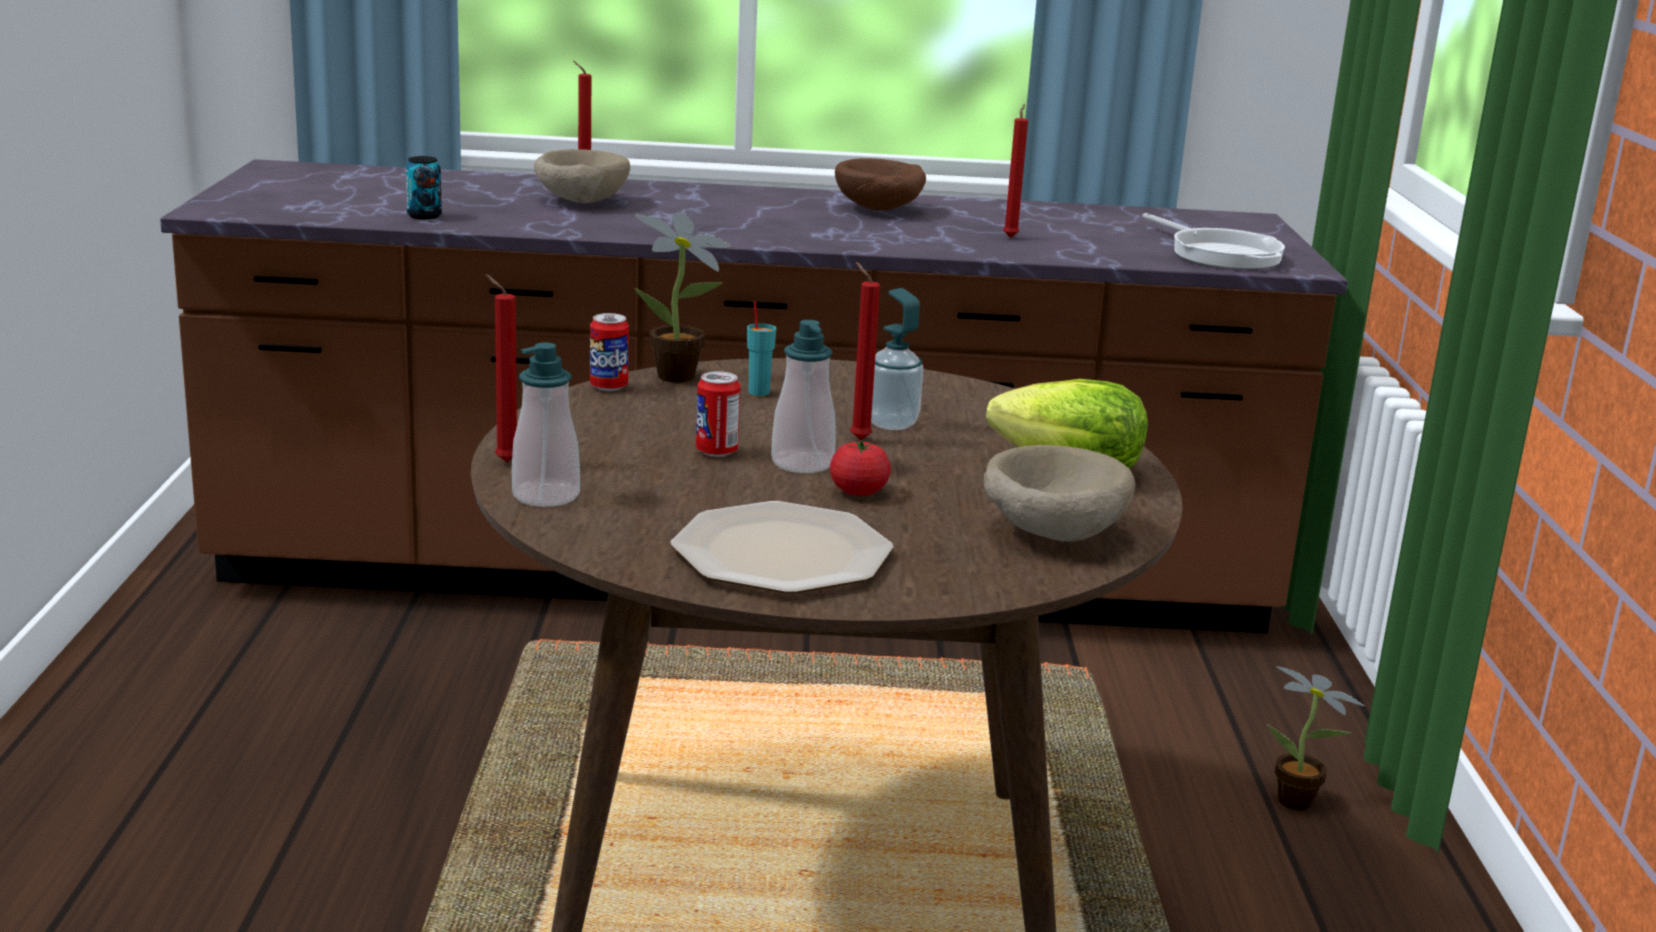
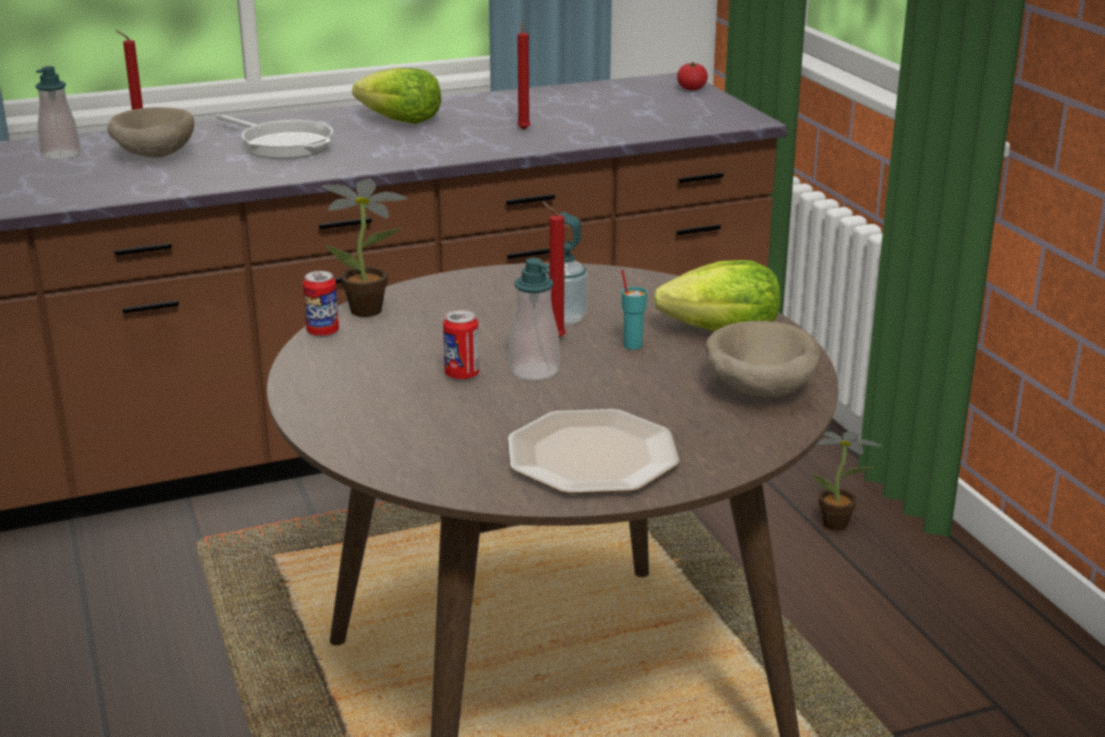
camera: 20 degrees left, 5 degrees up
can [406,156,442,219] -> none
red candle [485,274,517,462] -> none
soap dispenser [512,343,580,507] -> soap dispenser moved to [35,66,80,160]
turquoise cup [747,301,776,396] -> turquoise cup moved to [621,270,647,350]
tomato [830,440,891,496] -> tomato moved to [677,62,708,90]
brown bowl [835,158,926,210] -> lettuce [352,68,441,124]
frying pan [1142,213,1285,270] -> frying pan moved to [215,114,333,159]

